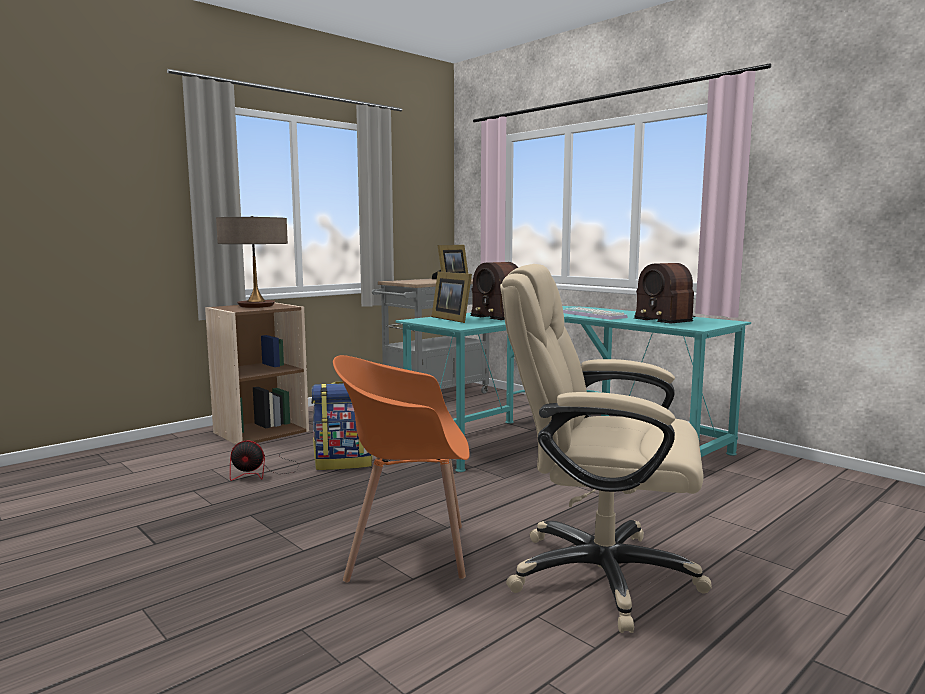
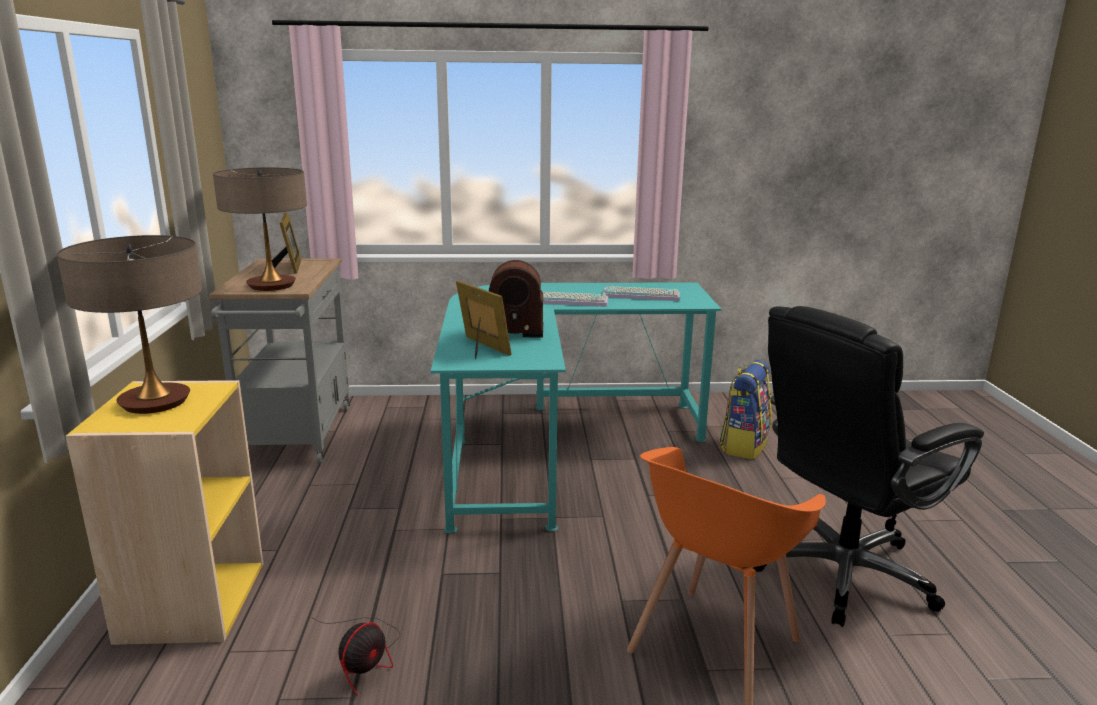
camera: 50 degrees left, 10 degrees up
brown bookcase [205,303,309,445] -> yellow bookcase [66,380,264,645]
backpack [311,381,373,470] -> backpack moved to [719,360,772,460]
picture frame [431,271,472,323] -> picture frame turned 135 degrees counterclockwise [456,281,511,359]
beige office chair [500,264,712,633] -> black office chair [753,306,984,627]
radio [634,263,696,324] -> keyboard [603,286,680,301]
none -> table lamp [213,167,307,291]

